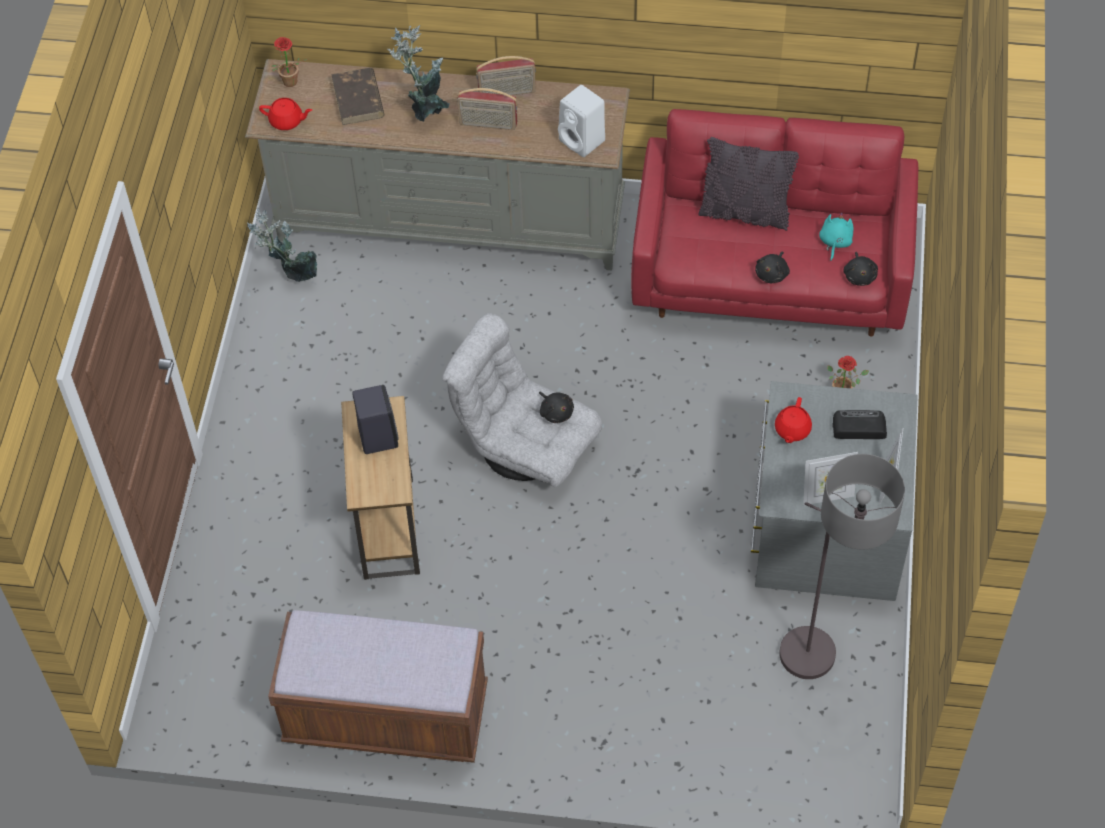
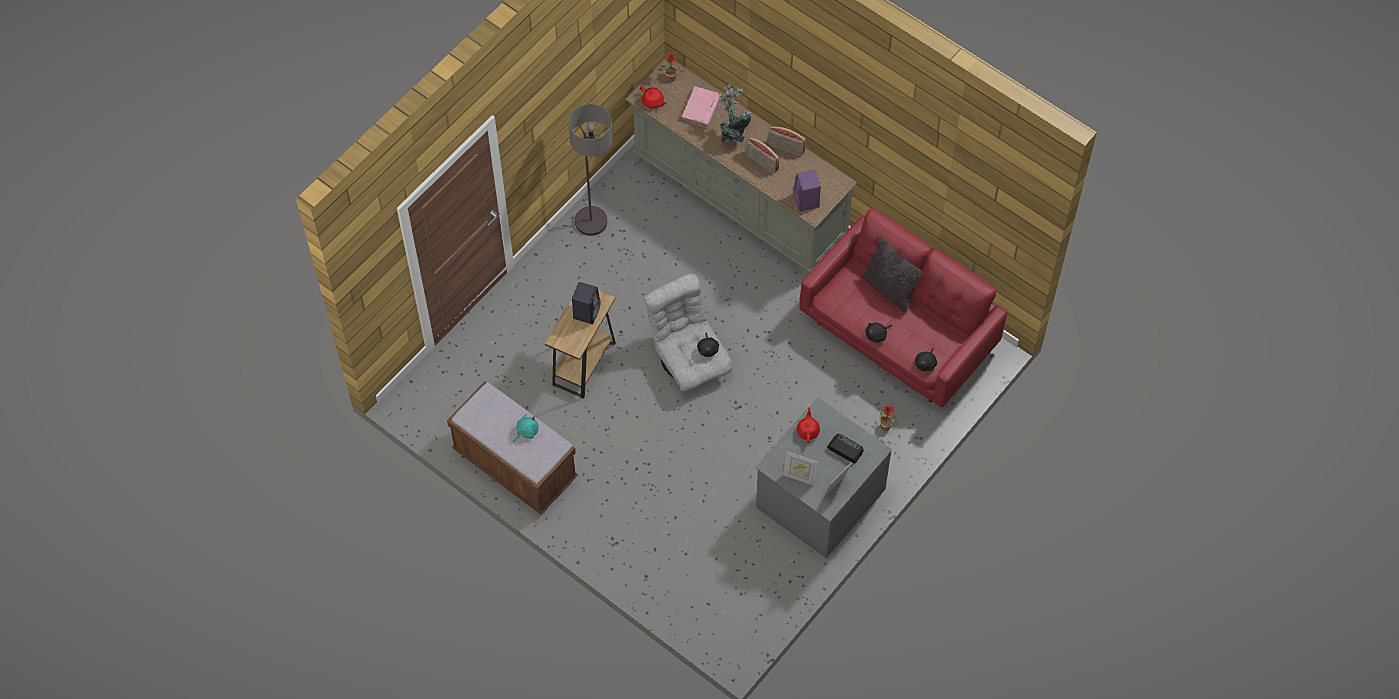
camera: 30 degrees right, 5 degrees up
potted plant [247,207,317,282] -> none
brown book [331,68,384,125] -> pink book [682,86,720,127]
white speaker [558,85,605,157] -> purple speaker [793,170,821,211]
red teapot [775,397,812,443] -> red teapot turned 135 degrees clockwise [797,407,820,443]
grey floor lamp [779,454,905,679] -> grey floor lamp moved to [569,104,613,236]
turquoise plush toy [819,213,854,261] -> turquoise plush toy moved to [513,414,539,442]

